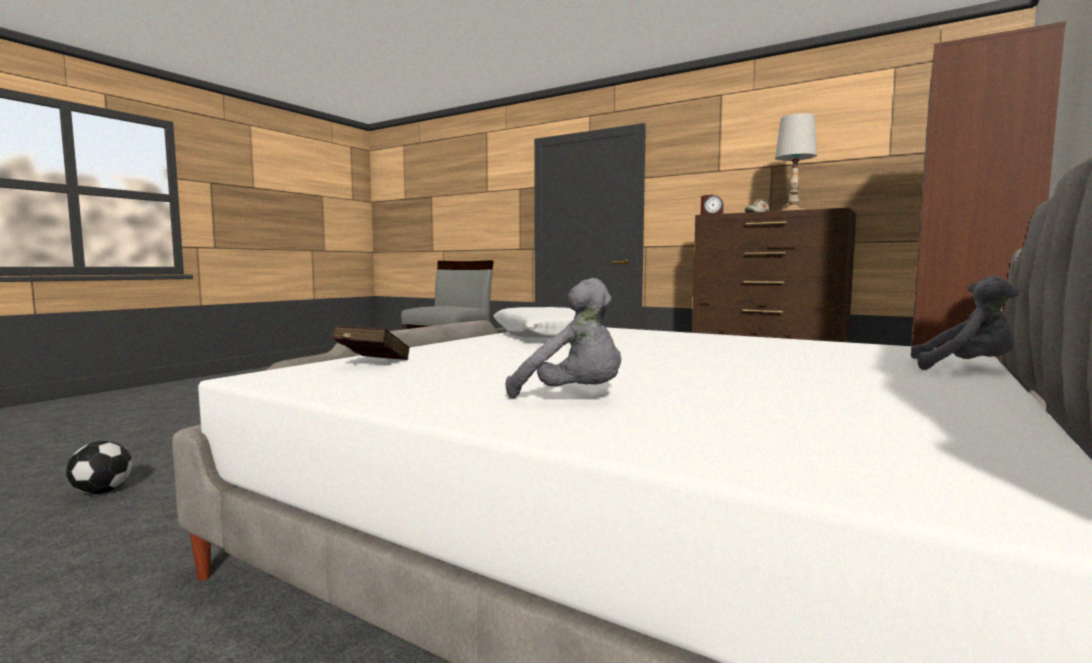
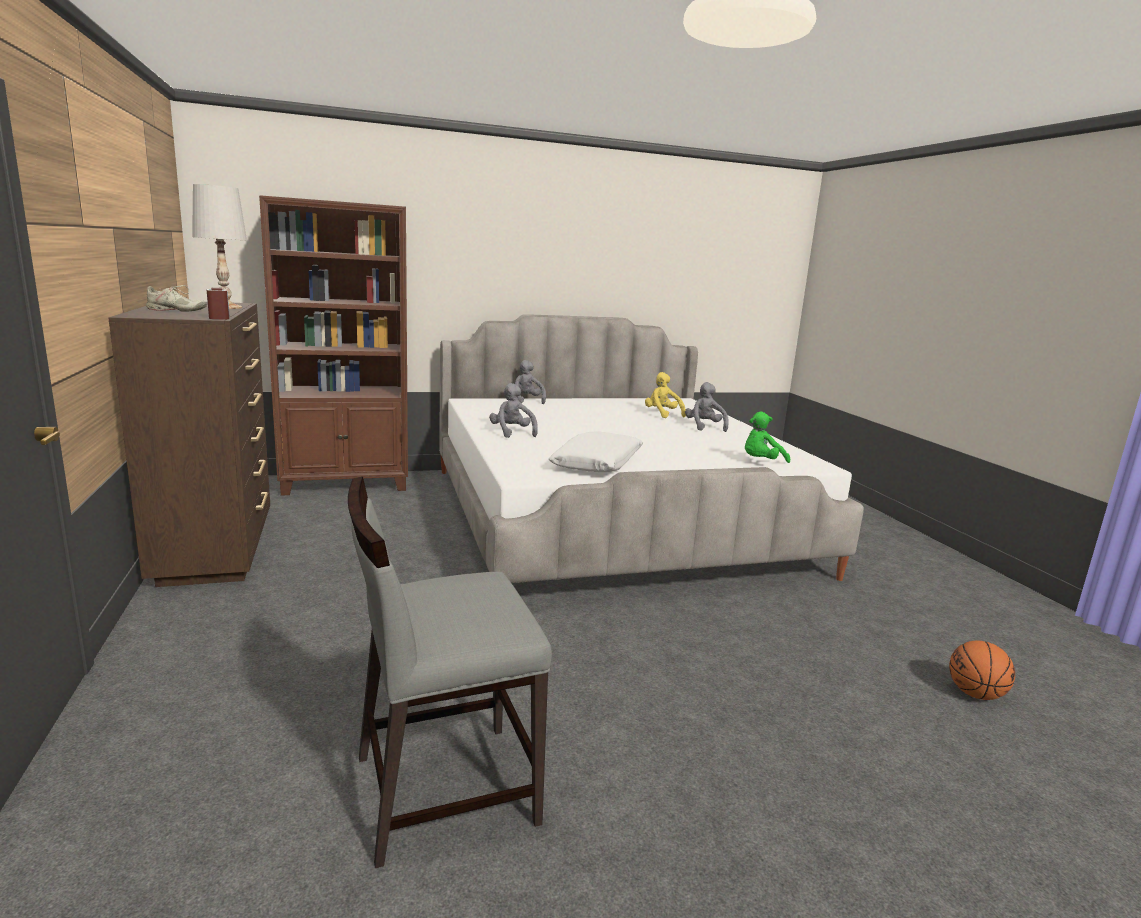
camera: 140 degrees left, 10 degrees up
football [66,441,132,494] -> basketball [949,641,1015,700]
red book [332,325,410,360] -> green plush toy [745,412,790,463]
none -> grey plush toy [489,383,538,438]
none -> yellow plush toy [645,372,686,418]

